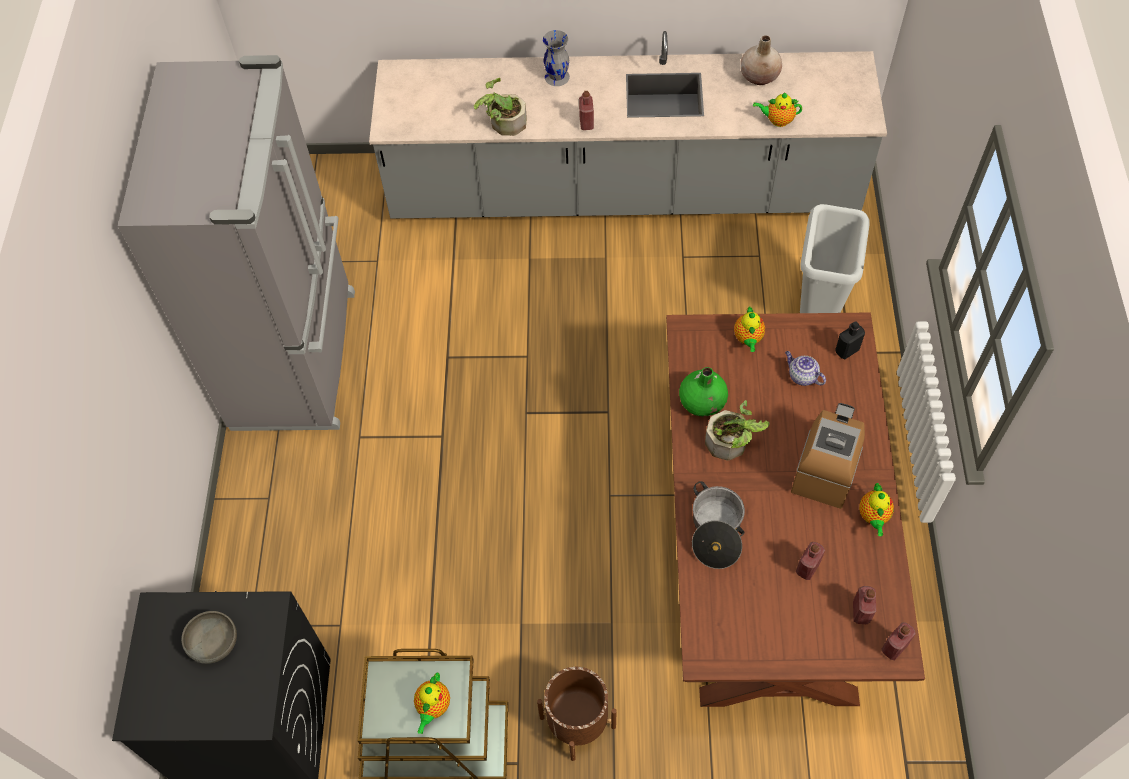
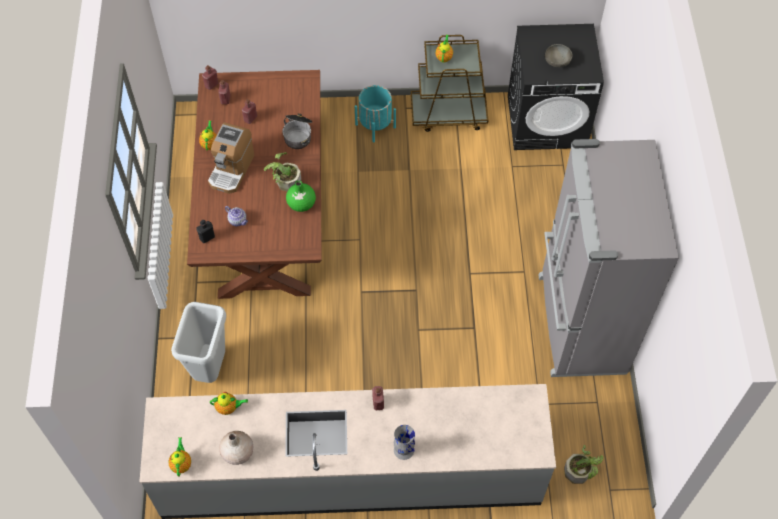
camera: 175 degrees right, 0 degrees up
potted plant [474,78,527,136] -> potted plant moved to [564,445,604,484]
brown planter [537,667,617,761] -> turquoise planter [355,85,396,142]
teapot [734,307,765,352] -> teapot moved to [168,437,191,477]

